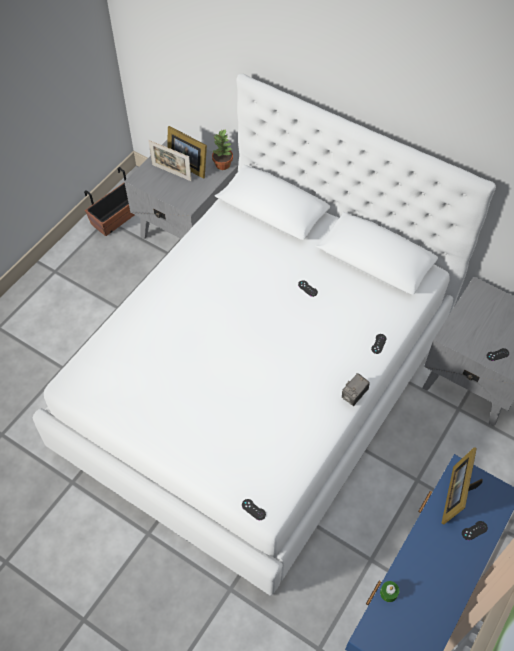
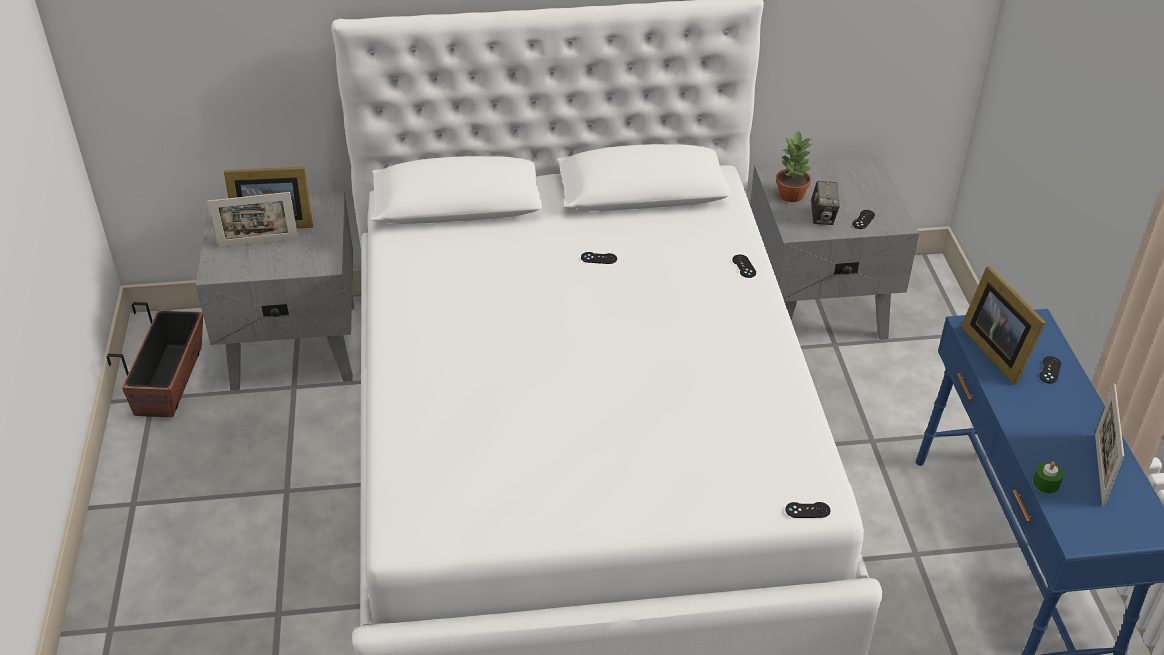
camera: 40 degrees left, 15 degrees down
potted plant [212,129,233,170] -> potted plant moved to [776,131,812,202]
camera [342,373,370,406] -> camera moved to [811,181,840,225]
none -> picture frame [1095,384,1124,507]

